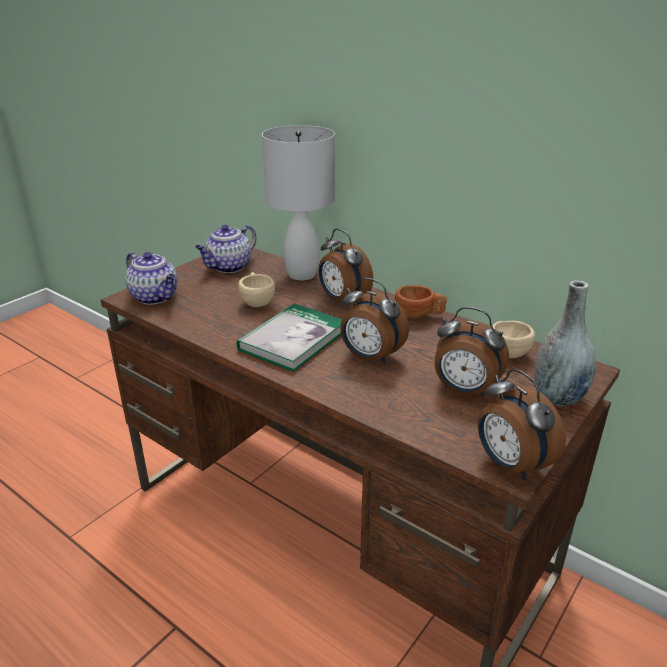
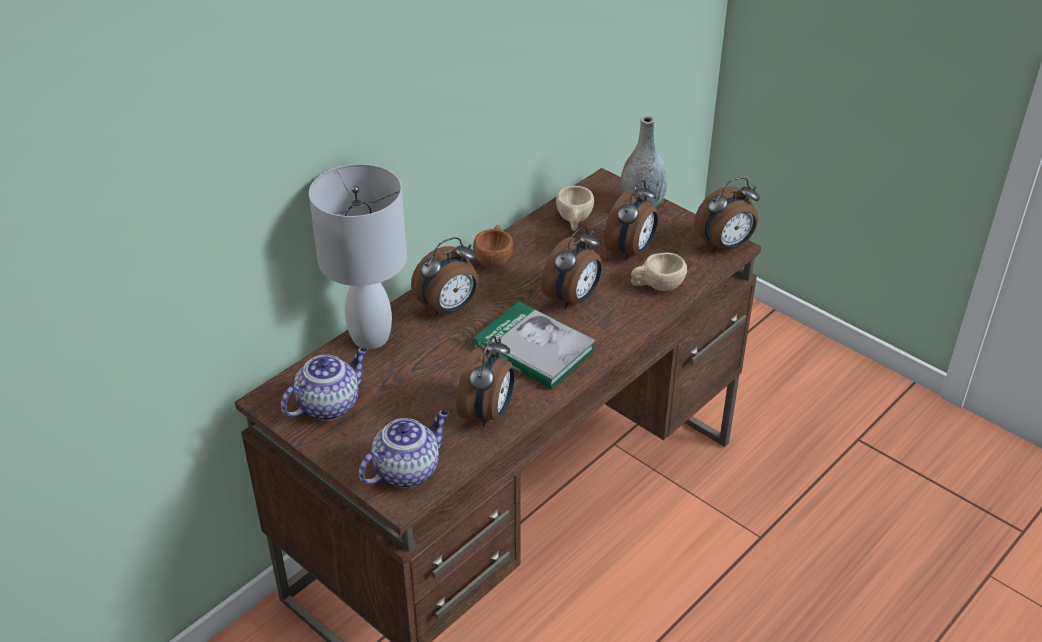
camera: 85 degrees left, 10 degrees up
teapot [195,225,257,273] -> teapot turned 90 degrees counterclockwise [281,347,368,421]
beige cup [238,272,275,307] -> beige cup moved to [631,253,687,291]
none -> alarm clock [456,336,515,427]

